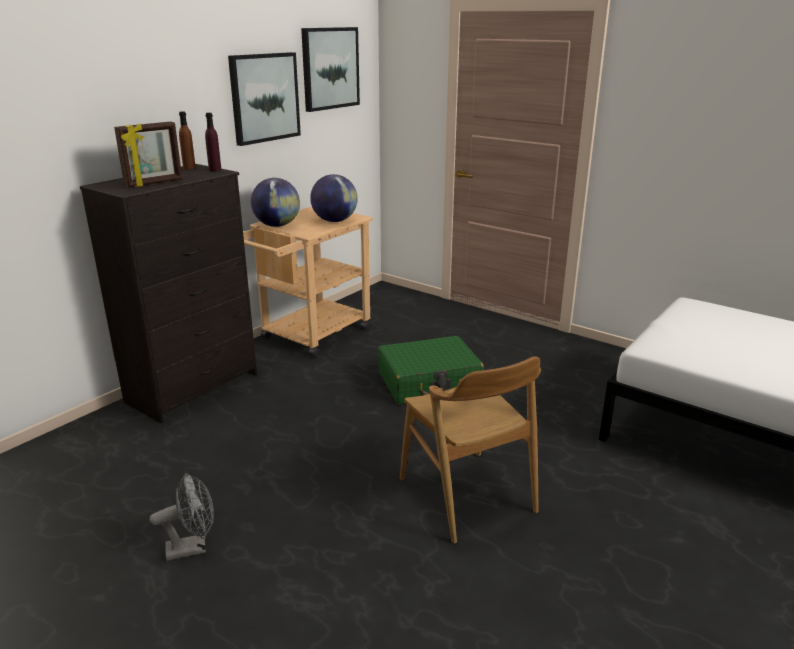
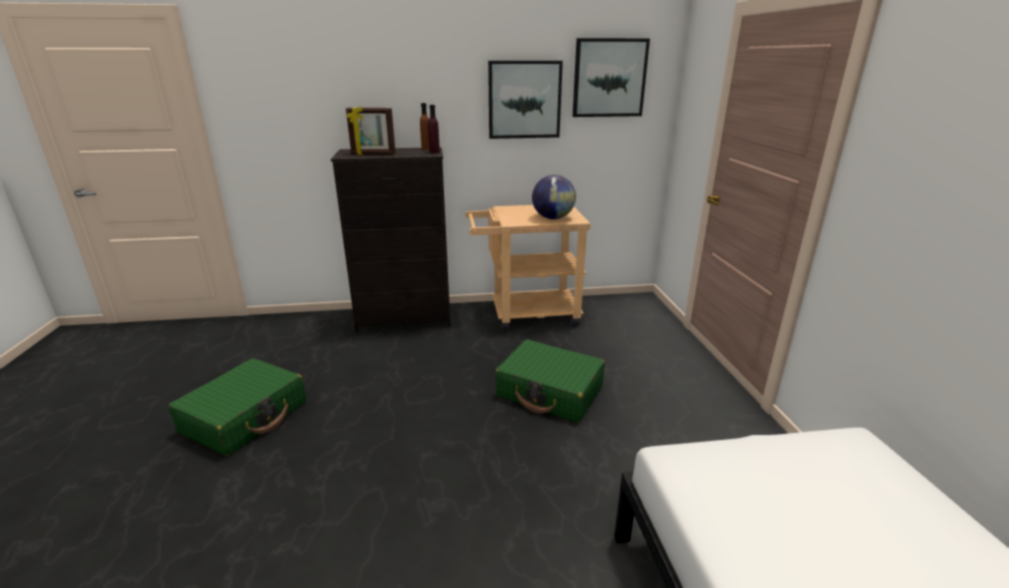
camera: 45 degrees right, 0 degrees up
grey fan [150,473,214,561] -> green suitcase [168,358,307,456]
globe [251,178,300,227] -> none
brown chair [400,356,541,544] -> none

